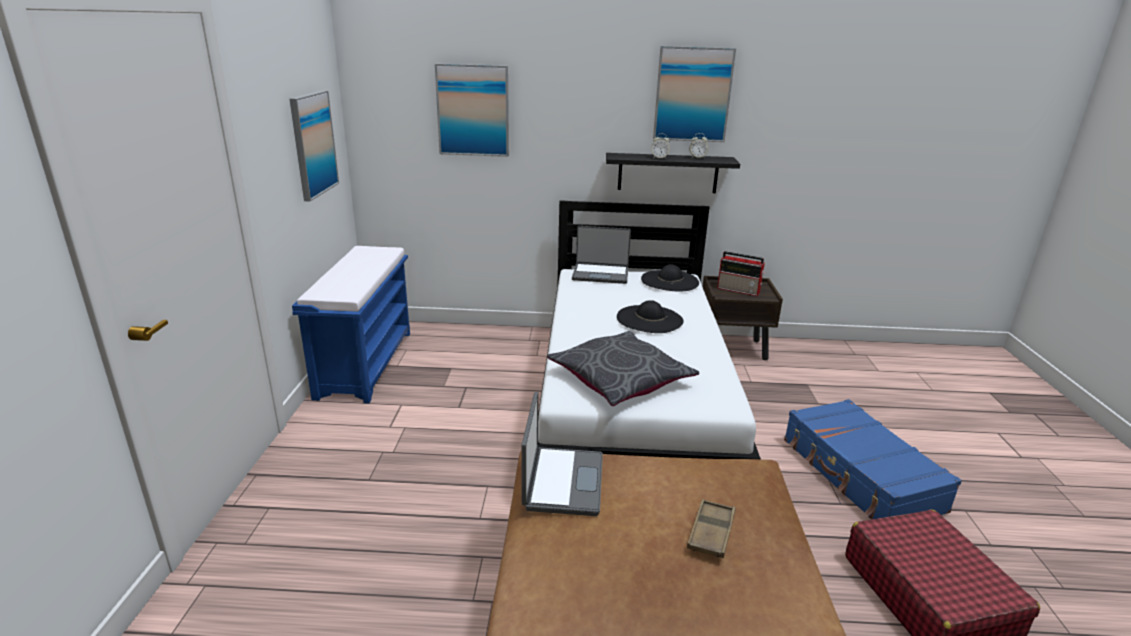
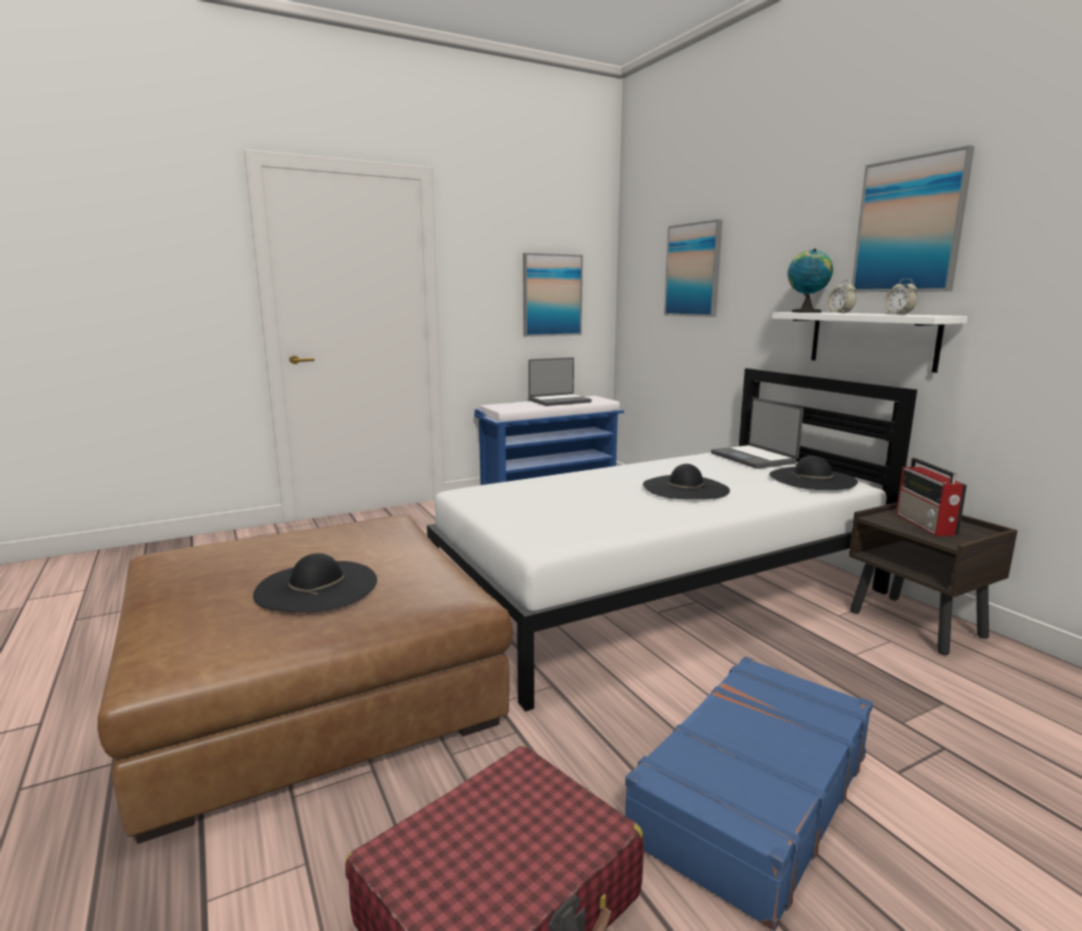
camera: 60 degrees right, 10 degrees down
laptop [521,392,603,516] -> laptop moved to [528,357,592,406]
grey pillow [547,331,699,406] -> none
black shelf [606,153,740,193] -> white shelf [773,312,968,373]
brown tray [687,499,735,558] -> black hat [253,553,377,612]
none -> globe [787,248,833,313]

